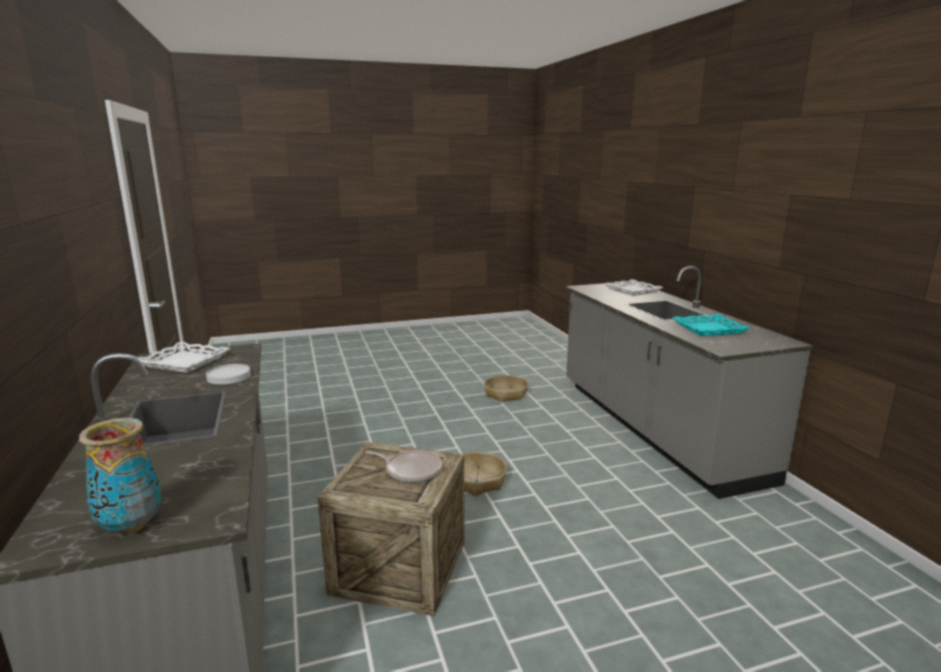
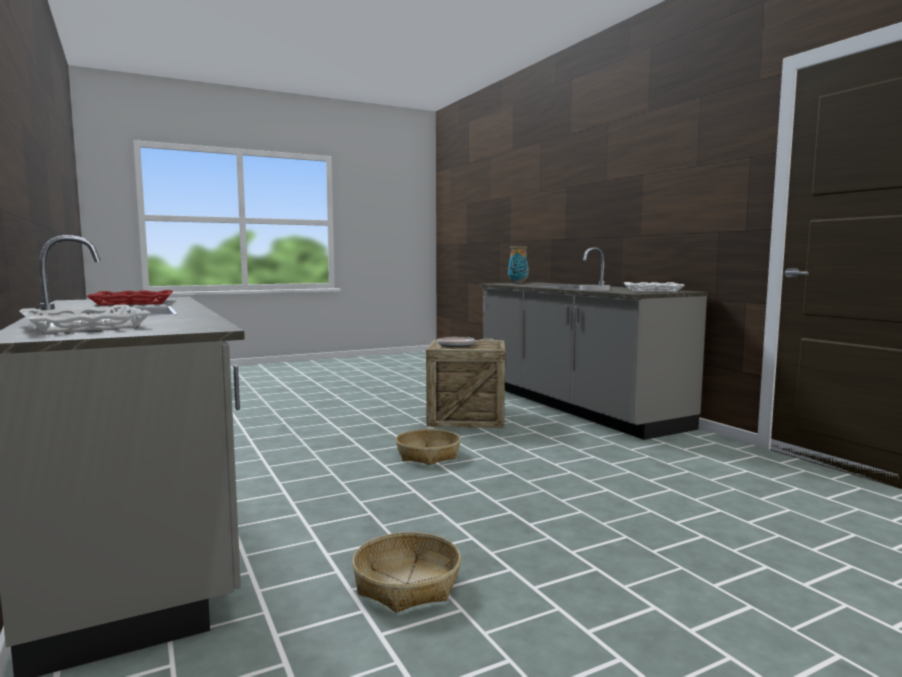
camera: 170 degrees right, 10 degrees down
turquoise tray [672,314,750,336] -> red tray [87,290,173,306]

